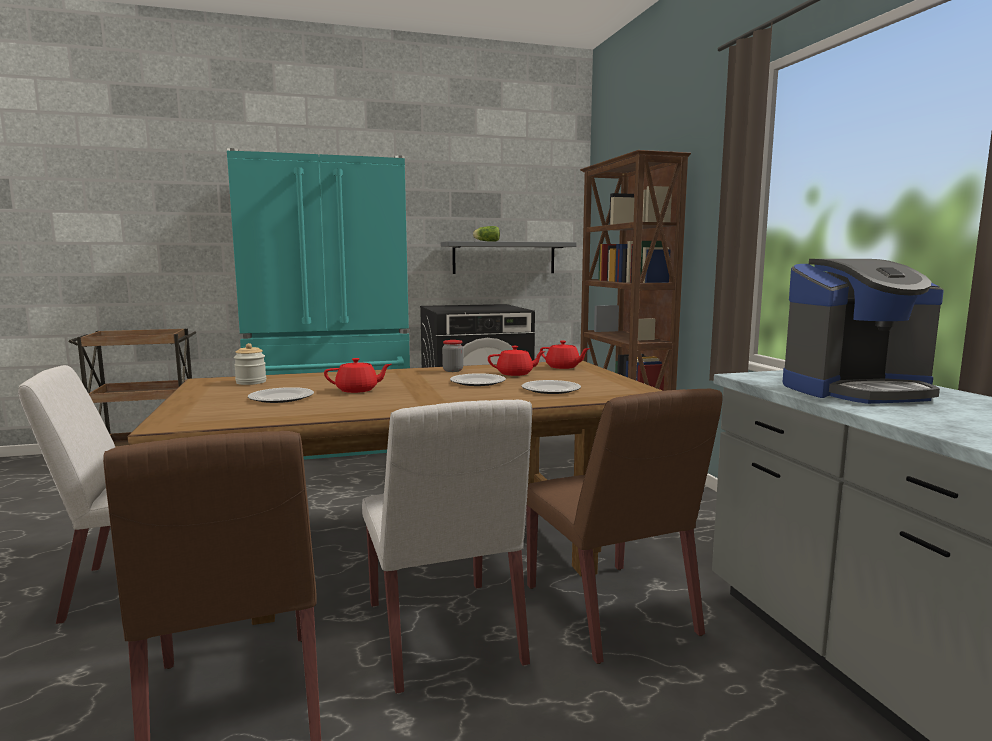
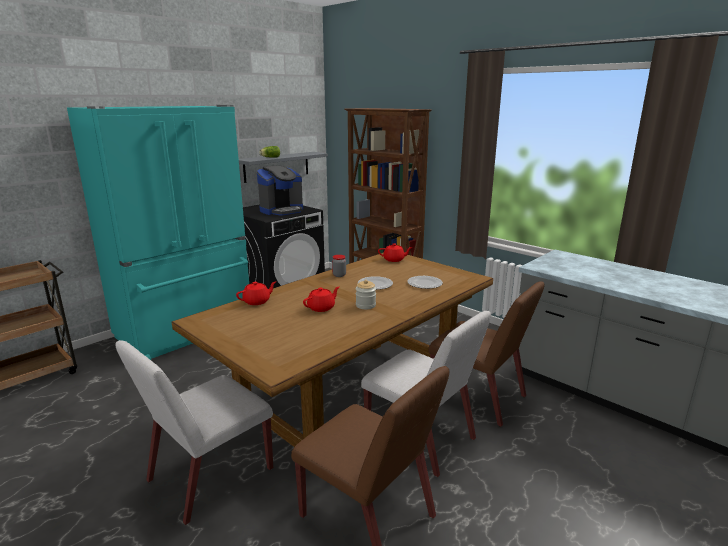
camera: 30 degrees left, 10 degrees up
jar [234,343,266,385] -> jar moved to [356,280,376,309]
plate [248,387,314,403] -> none
red teapot [488,346,546,376] -> red teapot moved to [236,281,277,305]
coffee machine [783,259,944,404] -> coffee machine moved to [257,166,303,215]

